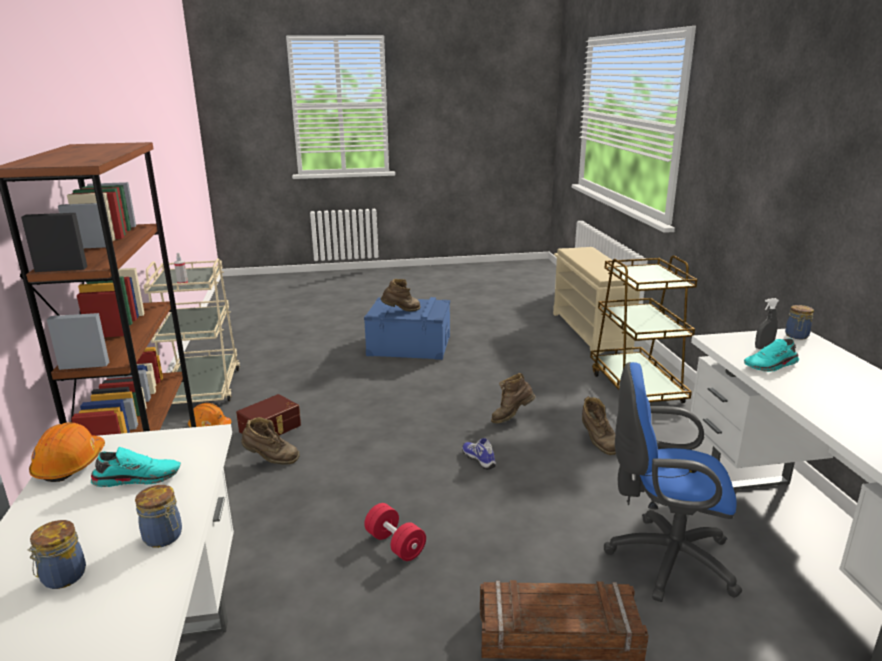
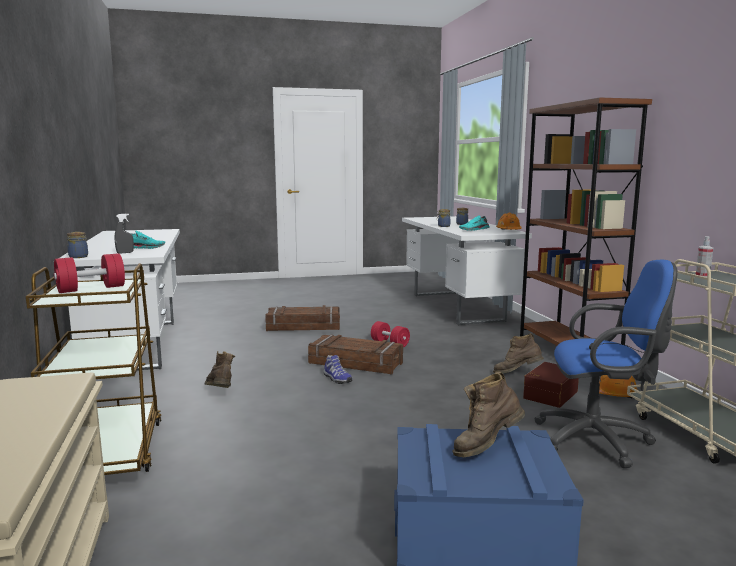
camera: 175 degrees right, 10 degrees down
brown boot [491,373,536,423] -> none
blue office chair [604,362,742,602] -> blue office chair moved to [534,260,678,468]
none -> red dumbbell [54,253,125,293]
none -> crate [308,335,403,375]

